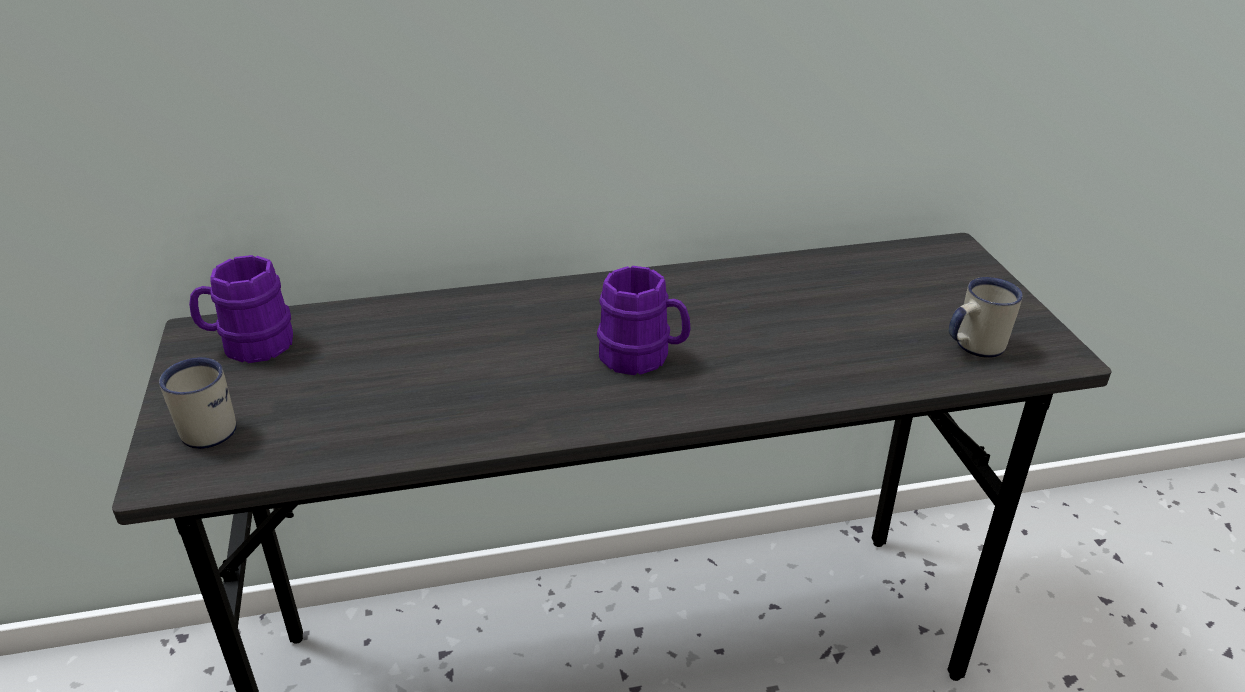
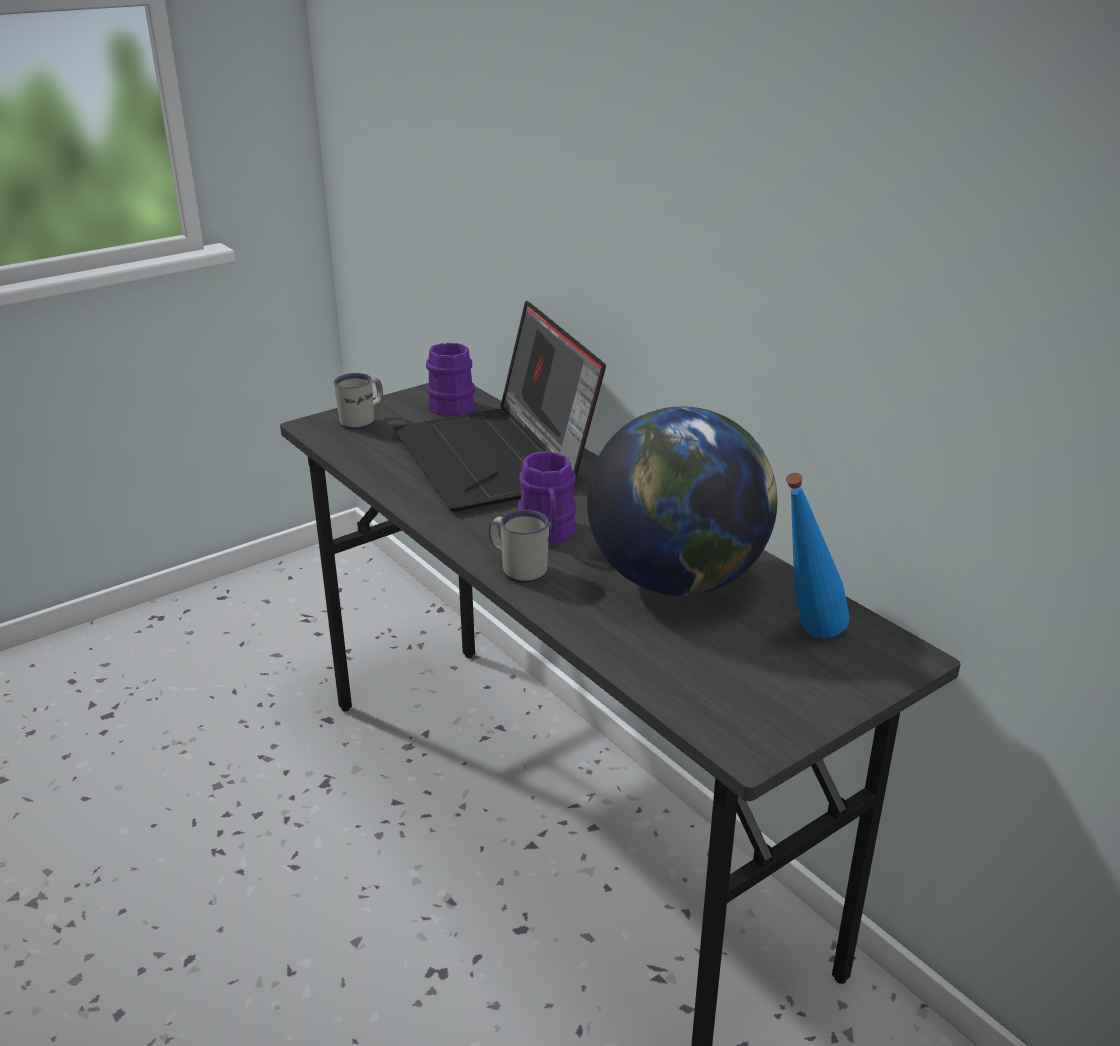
camera: 65 degrees right, 5 degrees down
white mug [949,277,1023,358] -> white mug moved to [489,509,549,583]
none -> laptop [394,301,606,512]
none -> globe [587,406,777,596]
none -> blue bottle [786,473,850,638]

